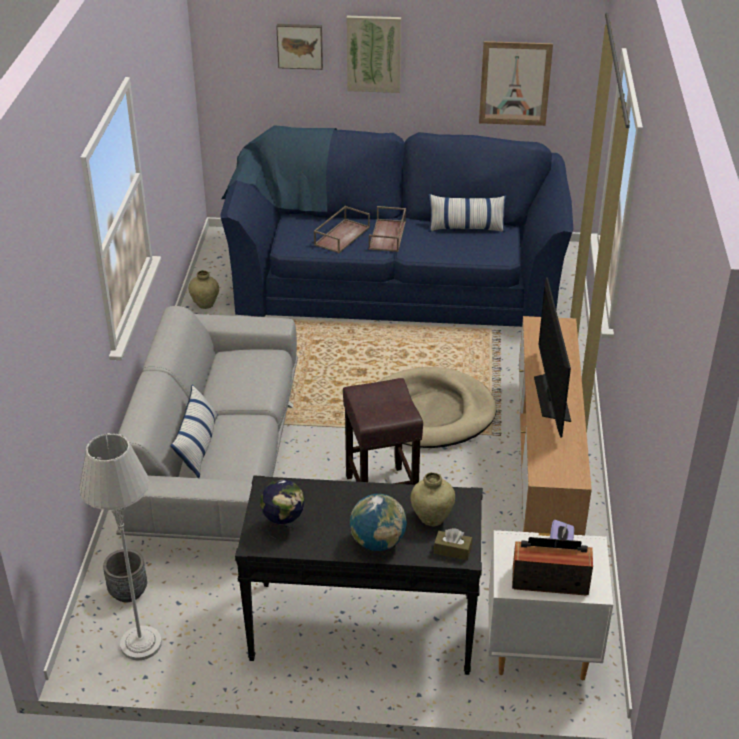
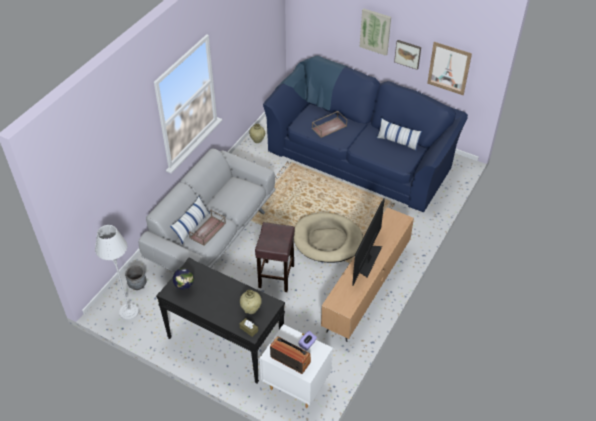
camera: 25 degrees right, 10 degrees up
picture [276,24,323,70] -> picture moved to [394,40,421,70]
globe [350,494,407,551] -> none
brown tray [369,206,406,252] -> brown tray moved to [189,210,226,246]

